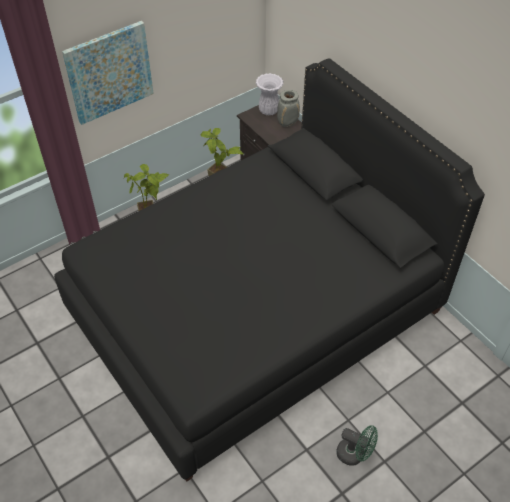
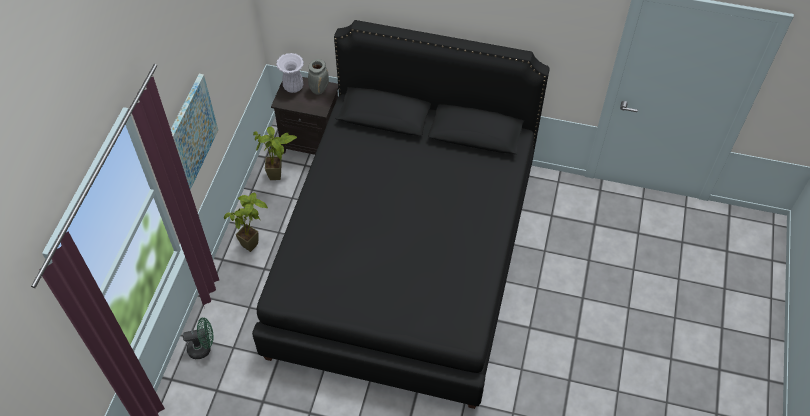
camera: 40 degrees left, 5 degrees up
green fan [337,425,378,466] -> green fan moved to [183,317,214,359]

